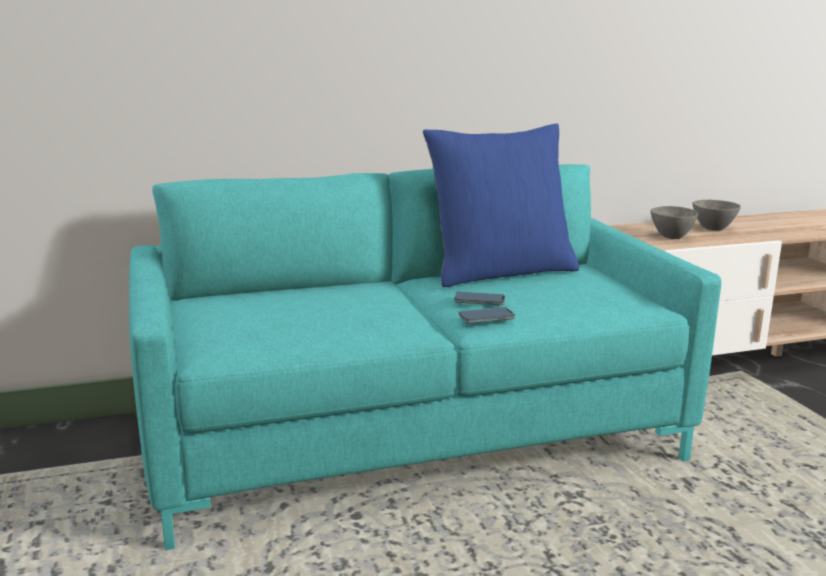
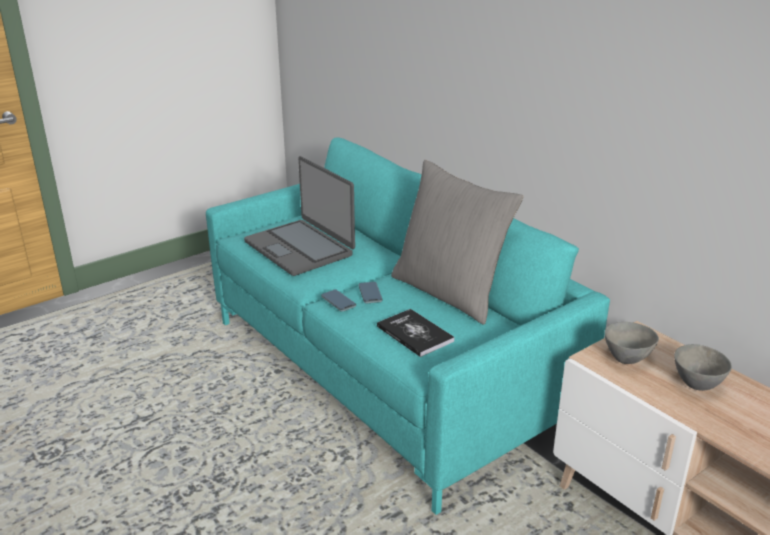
camera: 70 degrees right, 10 degrees up
blue pillow [423,124,579,288] -> grey pillow [391,160,524,325]
none -> laptop [244,156,355,276]
none -> book [377,309,455,357]

